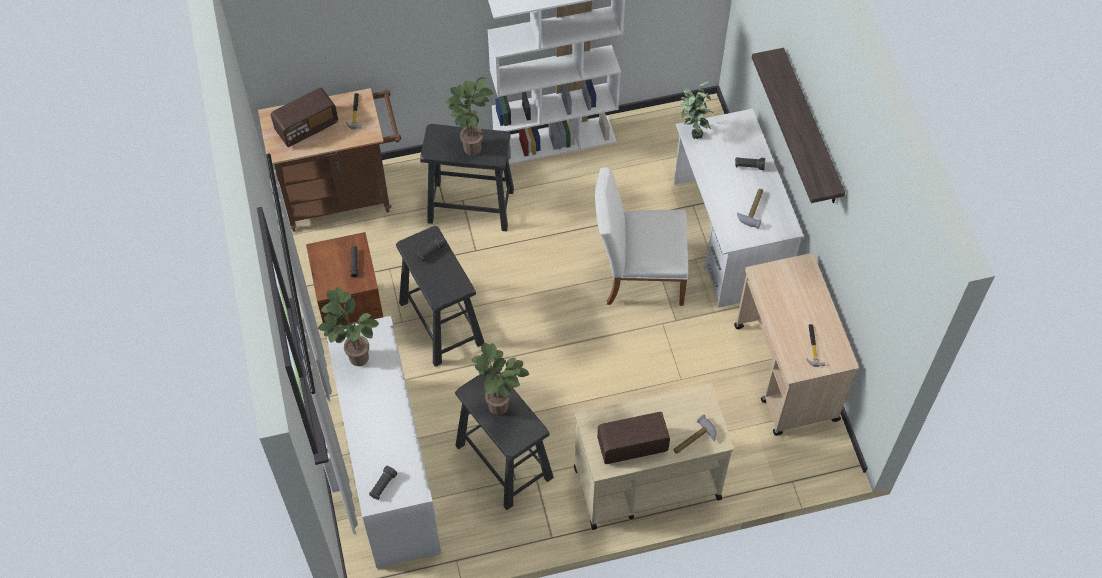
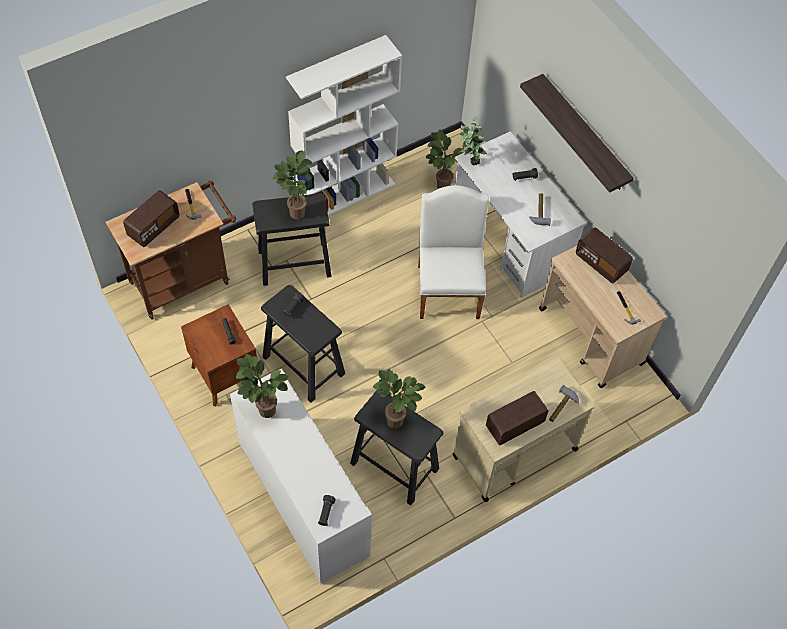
camera: 20 degrees left, 0 degrees up
white chair [595,167,688,306] -> white chair turned 105 degrees clockwise [418,185,489,319]
none -> potted plant [425,129,463,189]
none -> radio [575,227,633,284]

